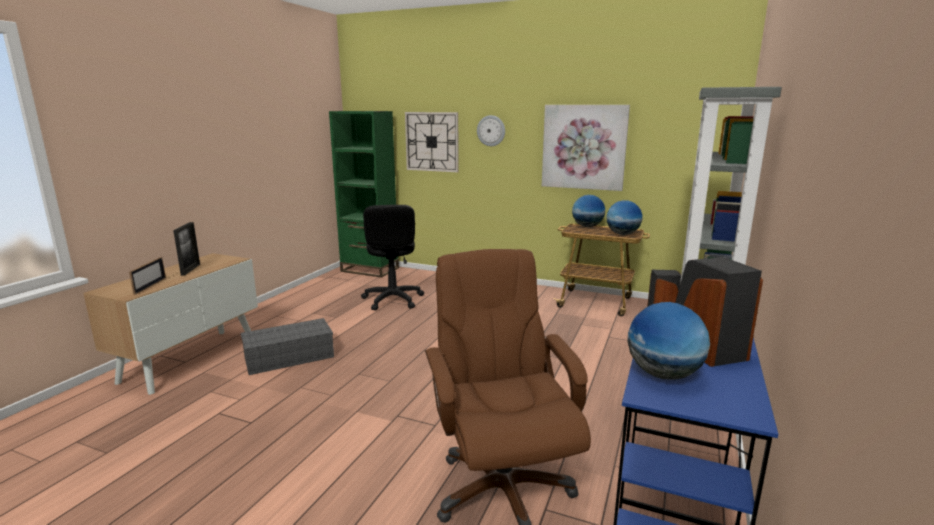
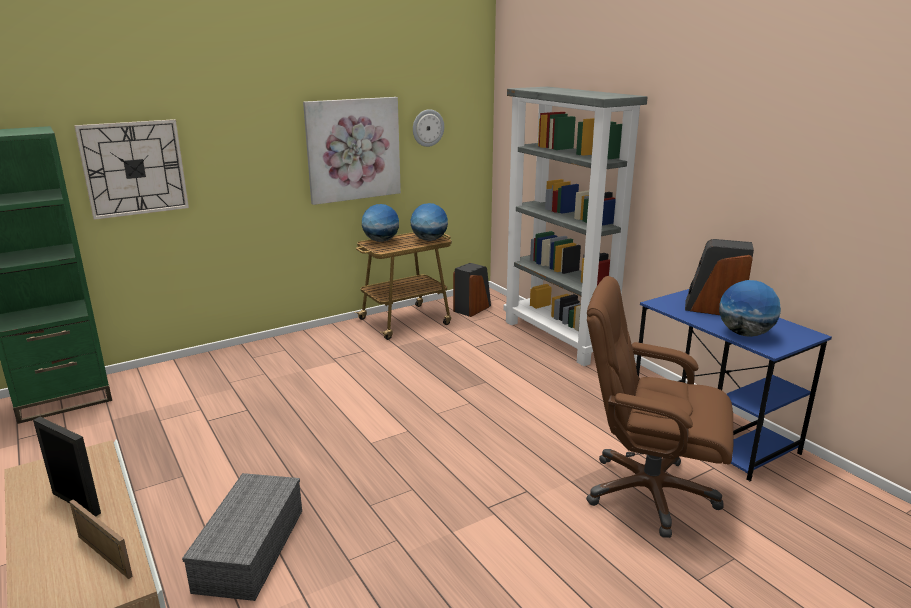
camera: 55 degrees left, 5 degrees up
black office chair [361,205,424,311] -> none
wall clock [477,115,505,146] -> wall clock moved to [413,109,444,147]

